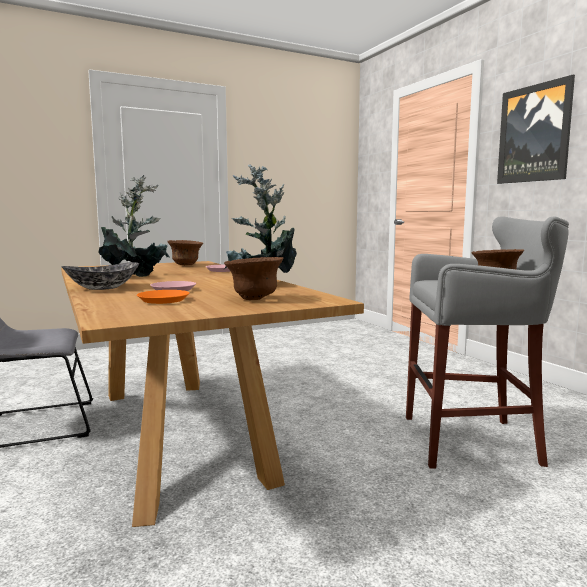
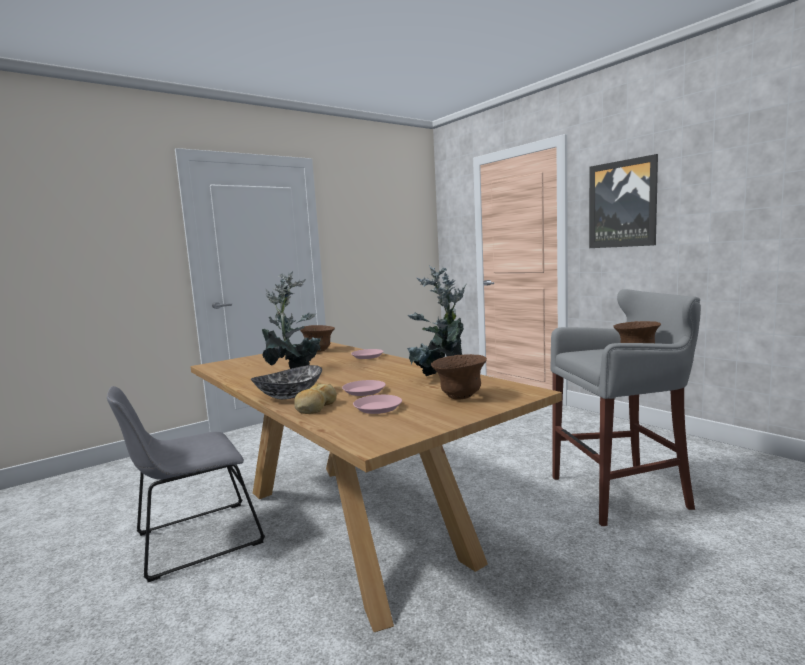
camera: 10 degrees left, 0 degrees up
orange plate [137,290,189,304] -> pink plate [353,395,402,414]
none -> bread [294,383,337,414]

